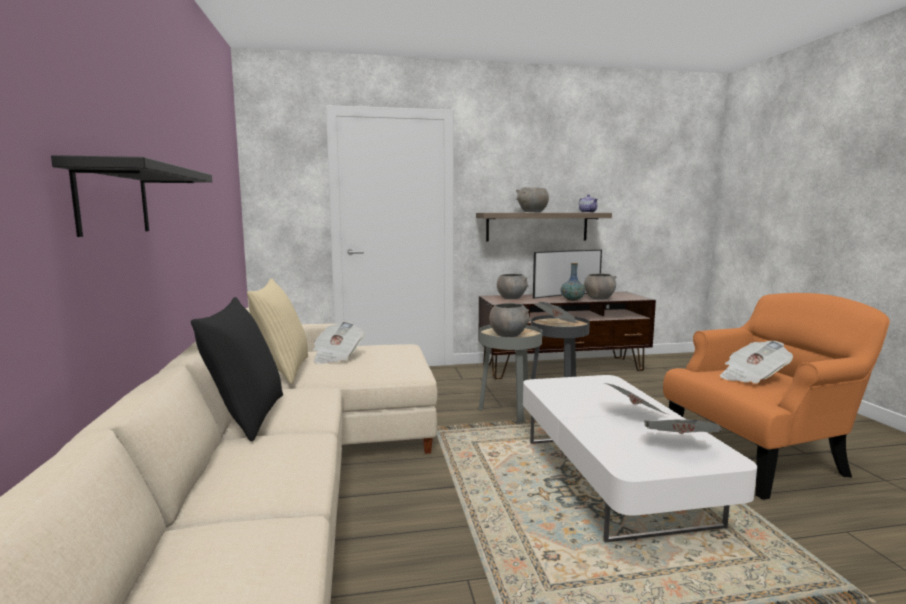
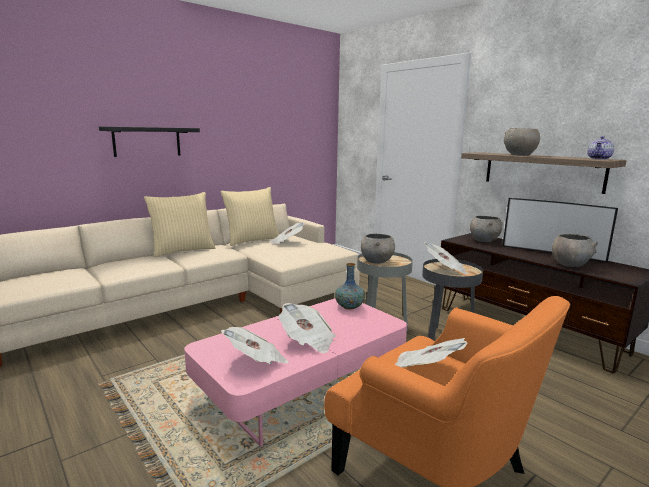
camera: 60 degrees right, 5 degrees up
black pillow [191,297,283,442] -> beige pillow [144,192,216,257]
white coffee table [523,375,757,543] -> pink coffee table [184,298,407,447]
vase [561,263,586,301] -> vase moved to [335,263,365,310]

